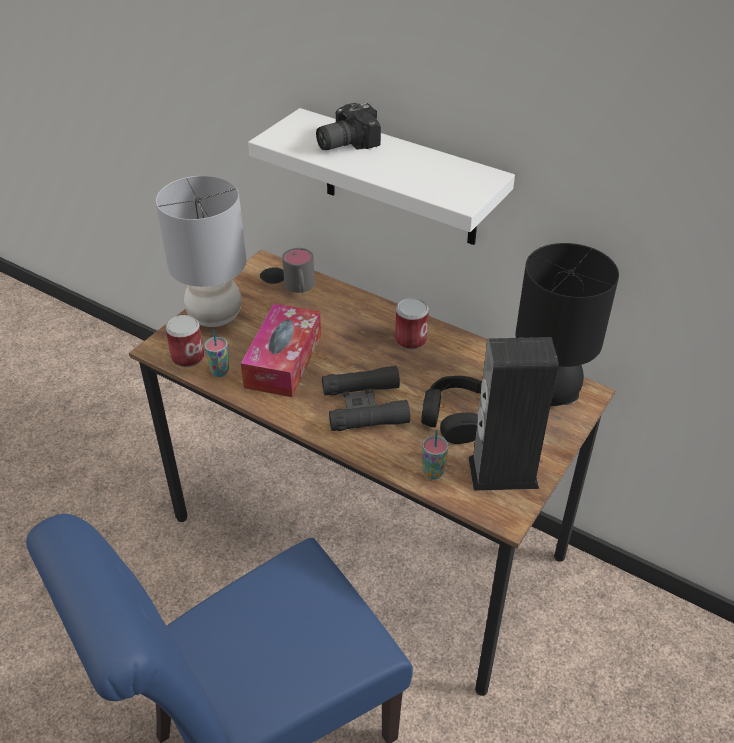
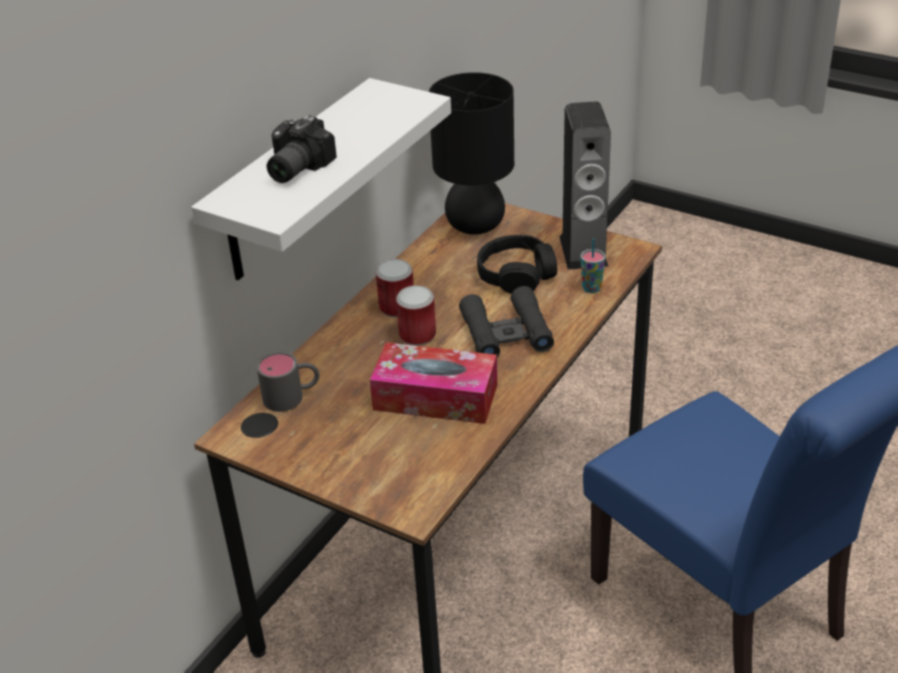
camera: 90 degrees left, 5 degrees down
grey table lamp [156,176,247,327] -> none
can [166,315,204,368] -> can moved to [396,285,436,346]
cup [204,329,229,377] -> none
camera [316,103,381,150] -> camera turned 60 degrees clockwise [267,115,337,183]

